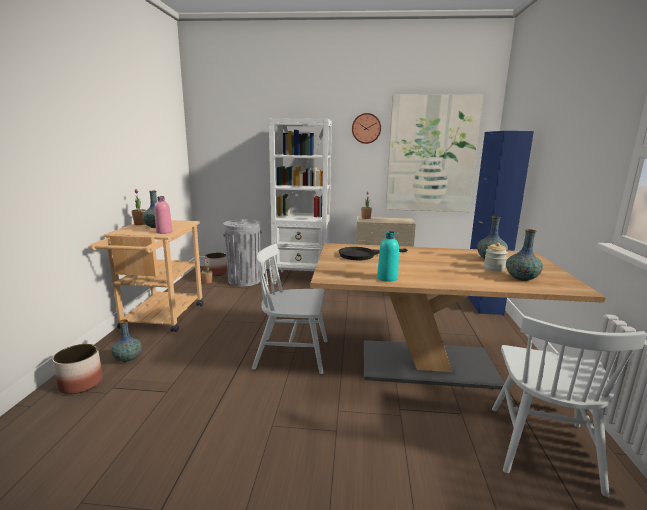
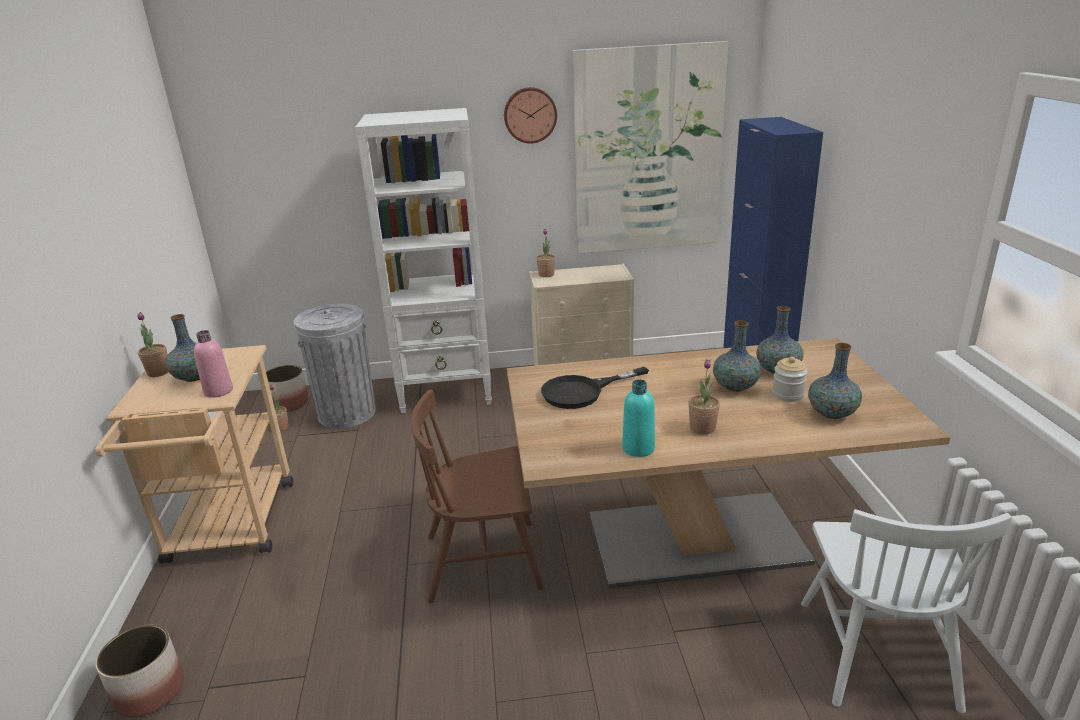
camera: 10 degrees left, 10 degrees up
vase [111,319,142,362] -> vase moved to [713,320,761,392]
white chair [252,244,328,374] -> brown chair [411,390,544,604]
none -> potted plant [688,359,720,435]

